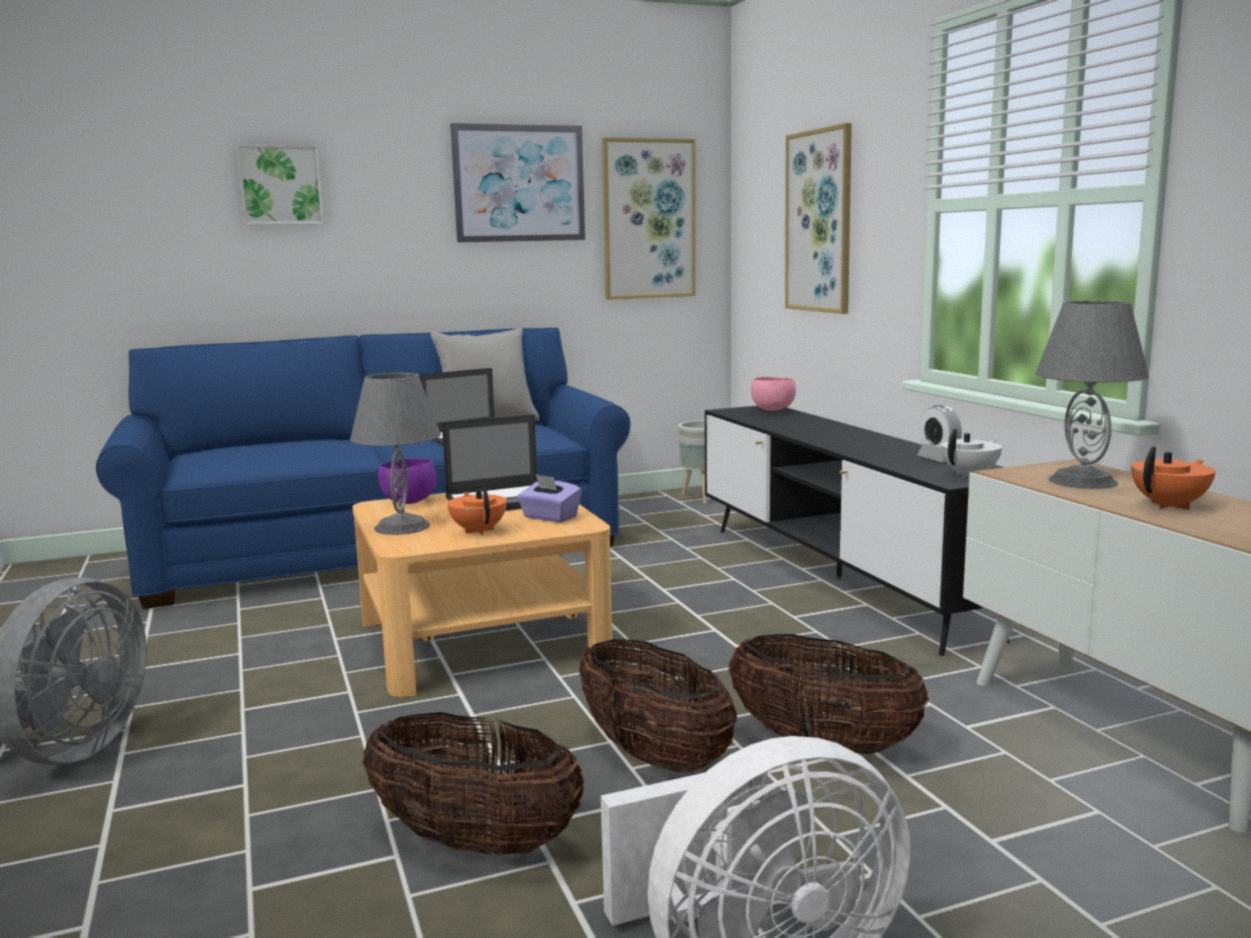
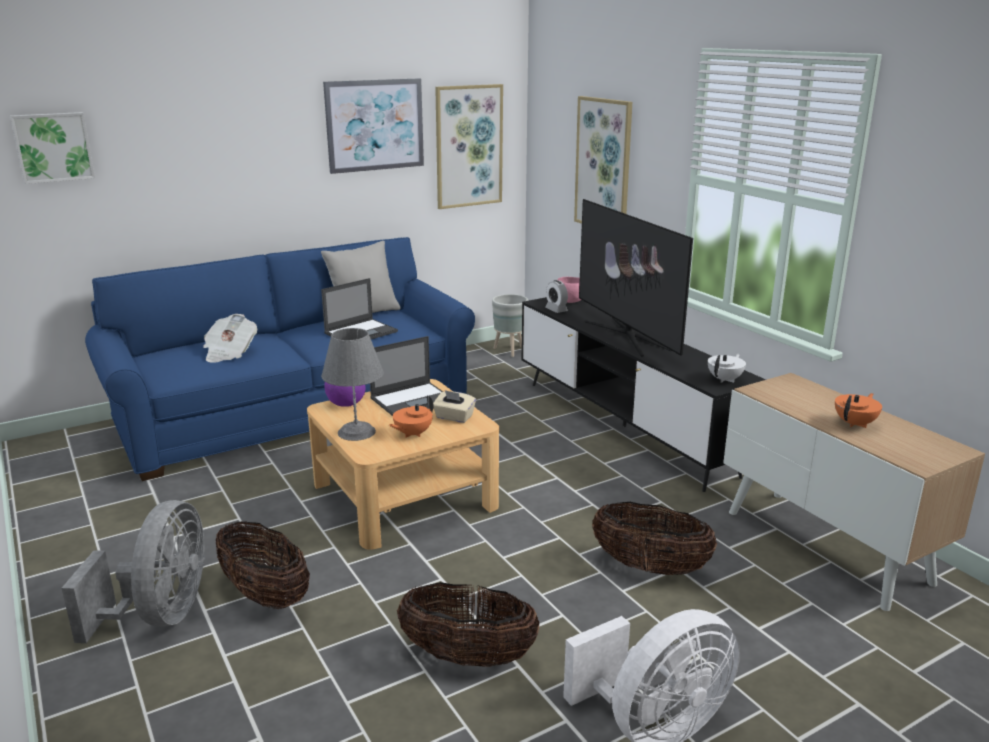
camera: 10 degrees left, 10 degrees up
picture [236,145,324,225] -> picture moved to [10,112,95,184]
orange teapot [447,487,507,535] -> orange teapot turned 105 degrees counterclockwise [389,396,433,437]
purple tissue box [517,474,582,522] -> beige tissue box [433,390,476,423]
basket [579,639,737,772] -> basket moved to [216,521,310,609]
alarm clock [917,405,962,462] -> alarm clock moved to [545,280,568,313]
grey table lamp [1035,301,1149,489] -> none
none -> newspaper [203,314,257,363]
none -> television [579,199,693,356]

